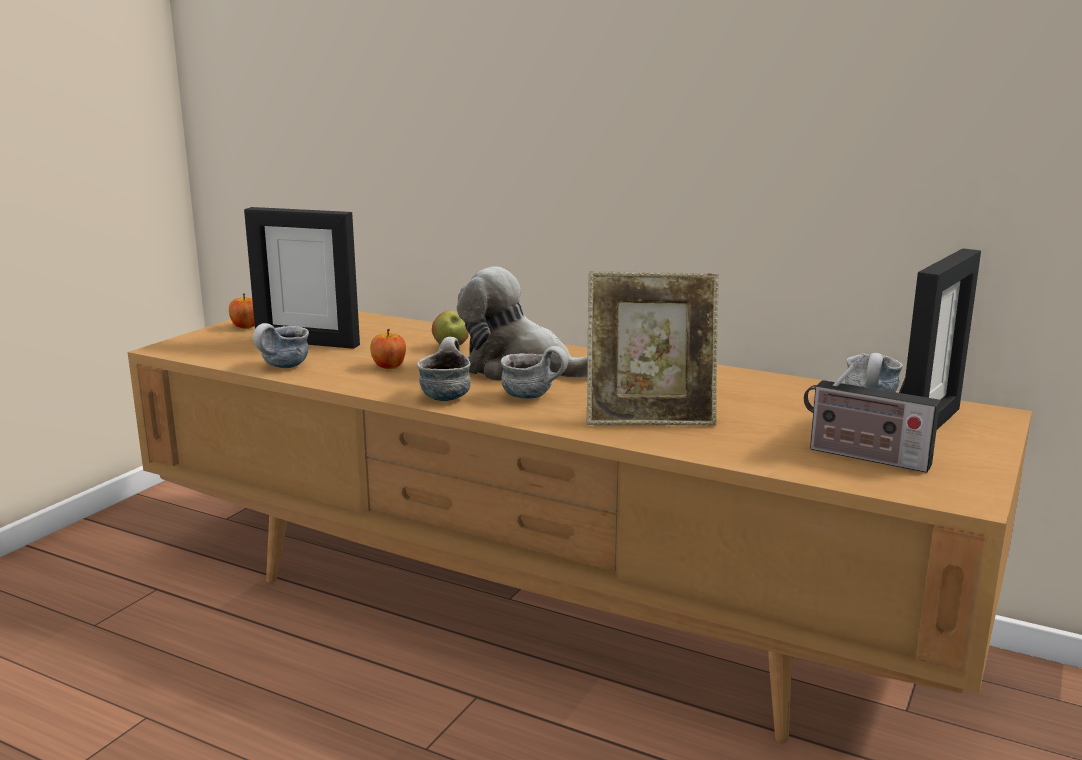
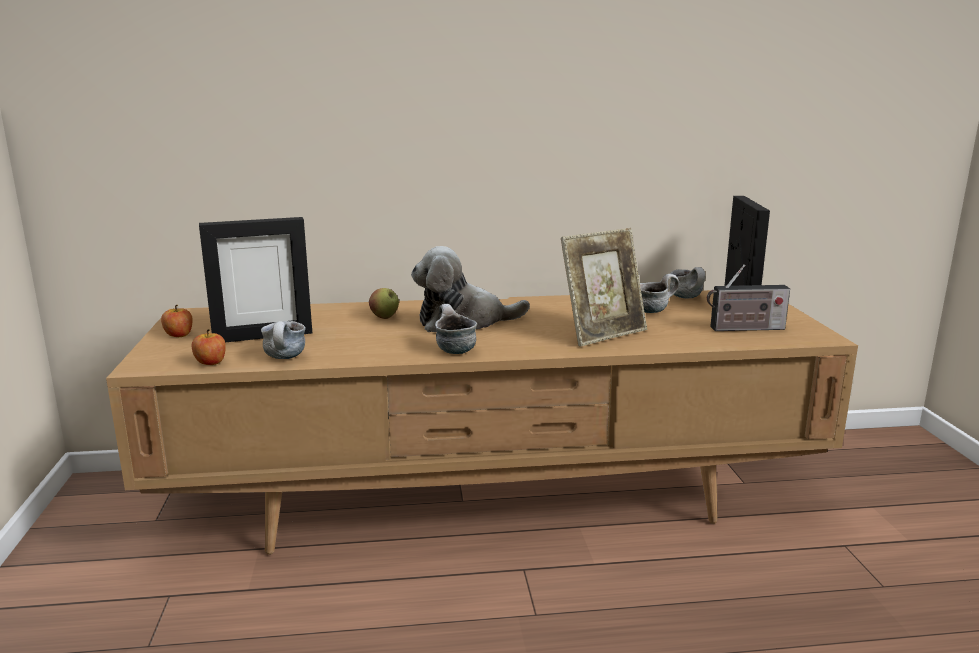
camera: 35 degrees left, 0 degrees up
apple [370,329,406,369] -> apple moved to [192,329,226,365]
mug [501,346,569,399] -> mug moved to [640,274,679,313]

